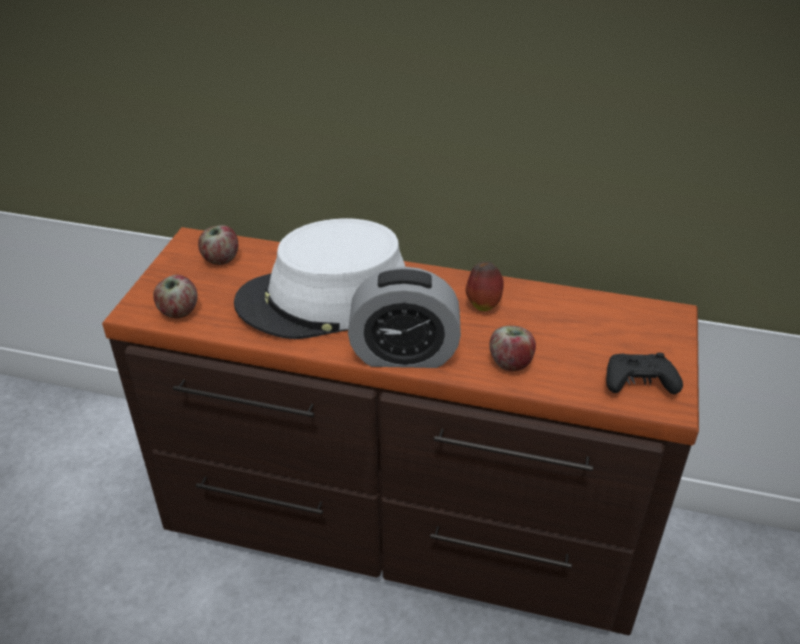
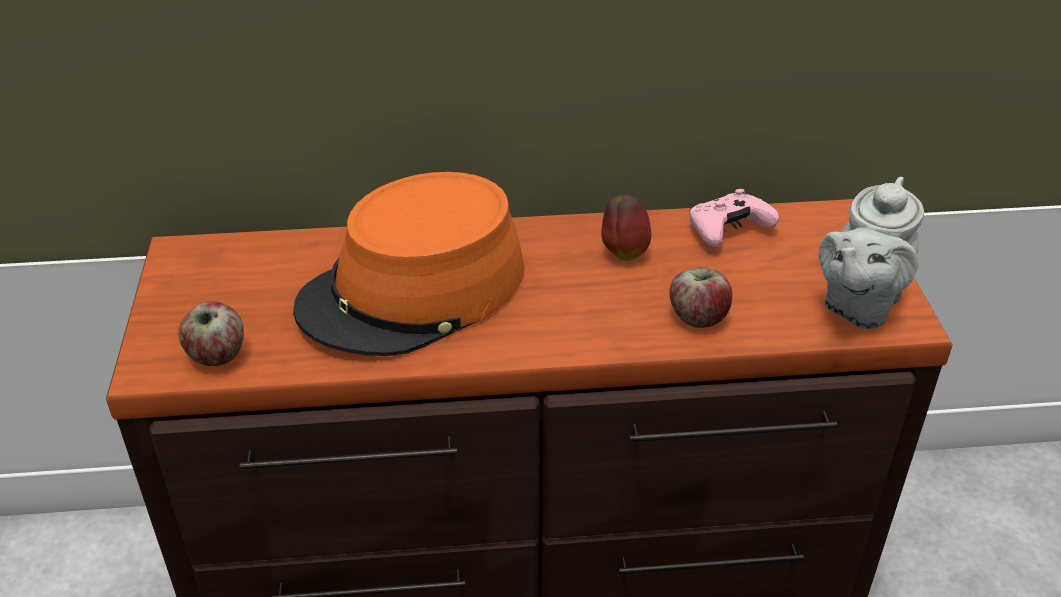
camera: 20 degrees left, 0 degrees up
apple [198,225,238,265] -> none
white hat [234,218,405,339] -> orange hat [293,172,525,356]
alarm clock [348,267,461,368] -> none
black game controller [606,353,683,394] -> grey teapot [818,177,924,329]
none -> pink game controller [689,189,779,247]

